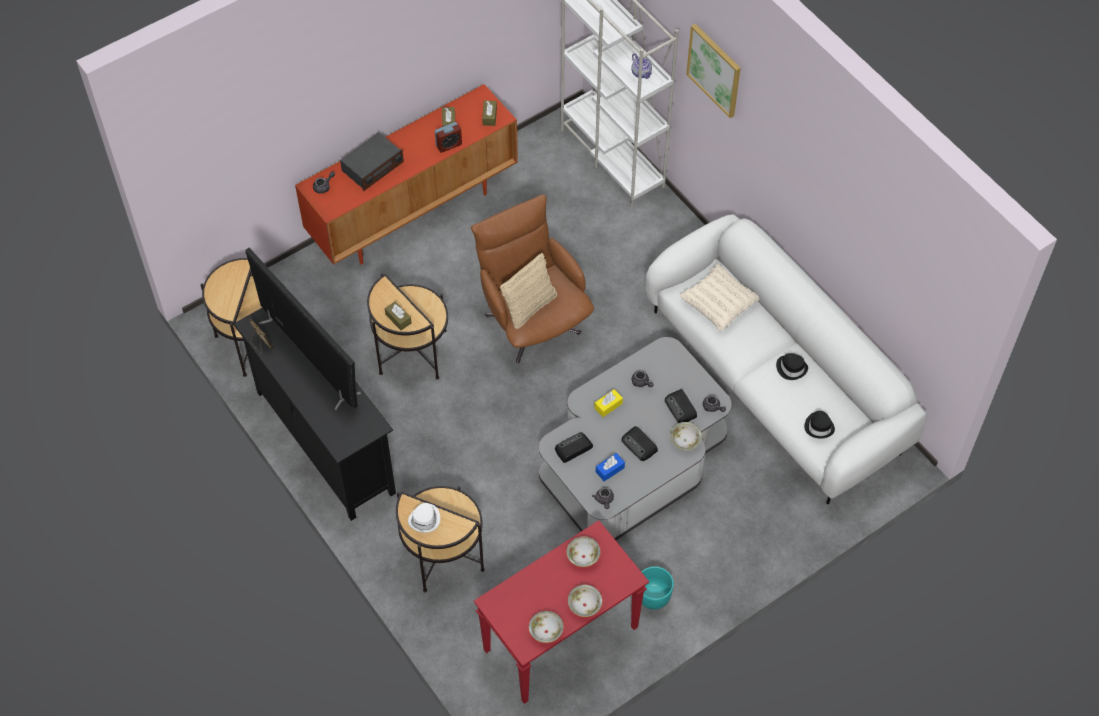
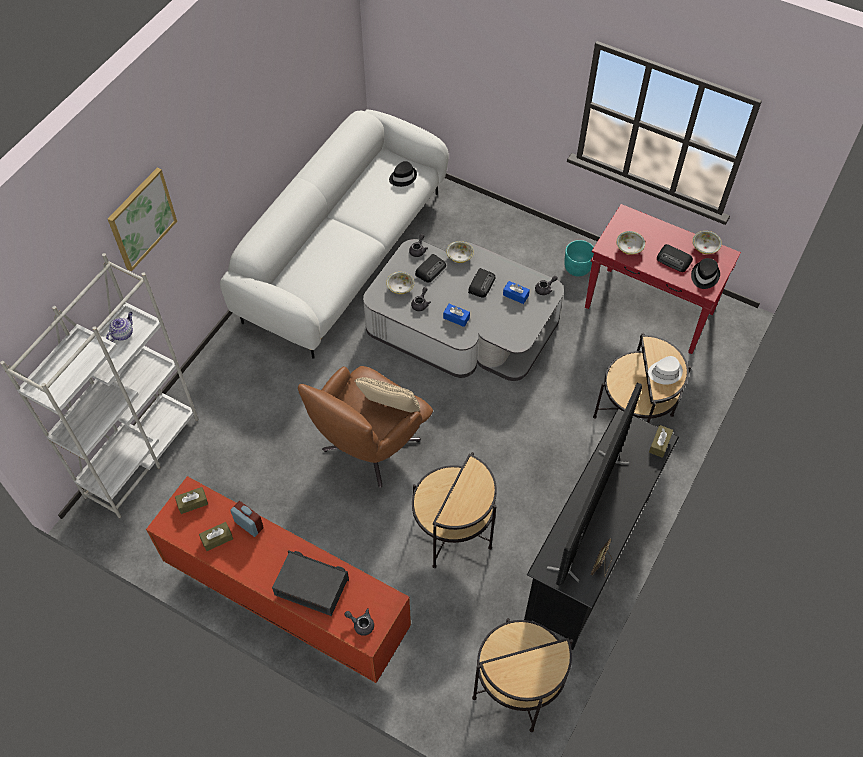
camera: 115 degrees left, 0 degrees up
brown tissue box [385,301,412,330] -> brown tissue box moved to [649,425,673,458]
radio [555,432,593,463] -> radio moved to [657,244,693,272]
bowl [568,585,602,617] -> bowl moved to [386,272,414,294]
yellow tissue box [594,389,623,417] -> blue tissue box [443,304,470,327]
beige pillow [680,264,759,331] -> none
black hat [776,353,808,380] -> black hat moved to [691,258,720,289]

